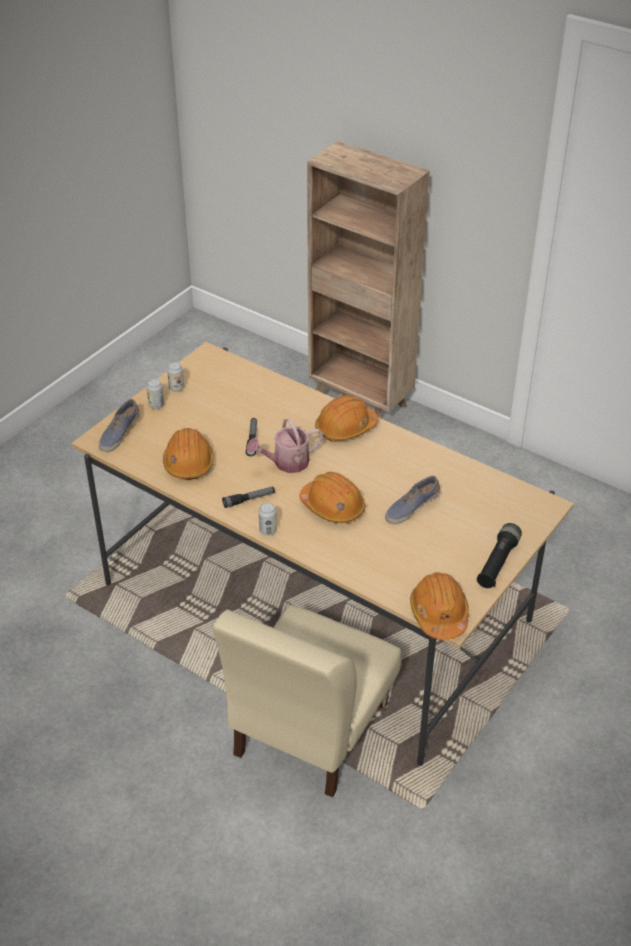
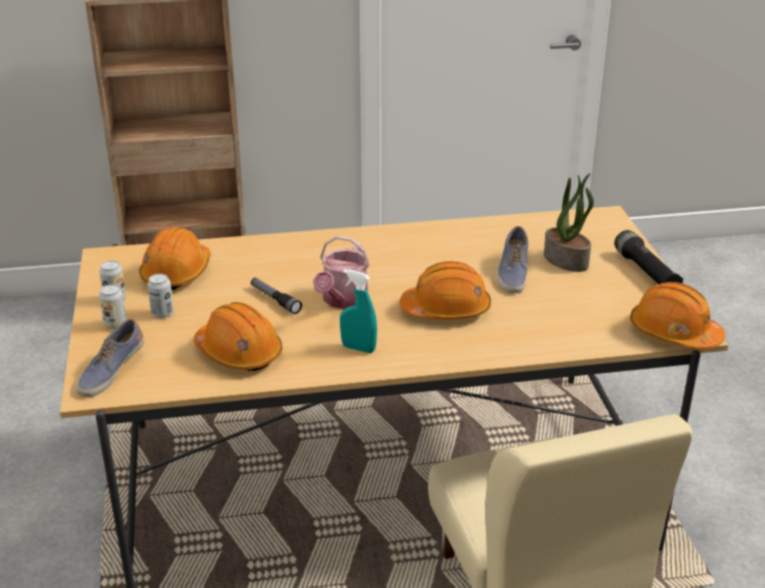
camera: 45 degrees left, 10 degrees down
shoe [99,399,140,452] -> shoe turned 45 degrees clockwise [76,318,145,397]
flashlight [222,487,275,508] -> turquoise spray bottle [340,269,377,353]
can [259,503,277,536] -> can moved to [147,274,174,318]
orange hard hat [315,395,378,441] -> orange hard hat moved to [139,227,211,290]
none -> potted plant [544,173,594,272]

